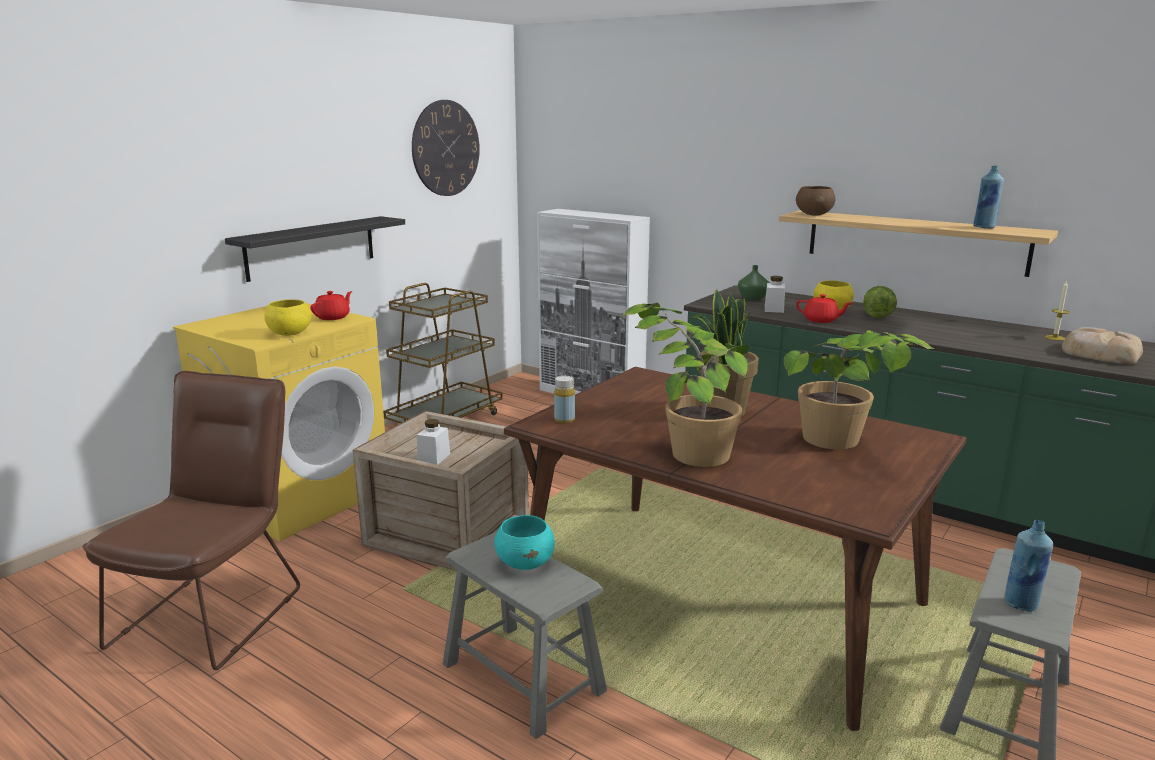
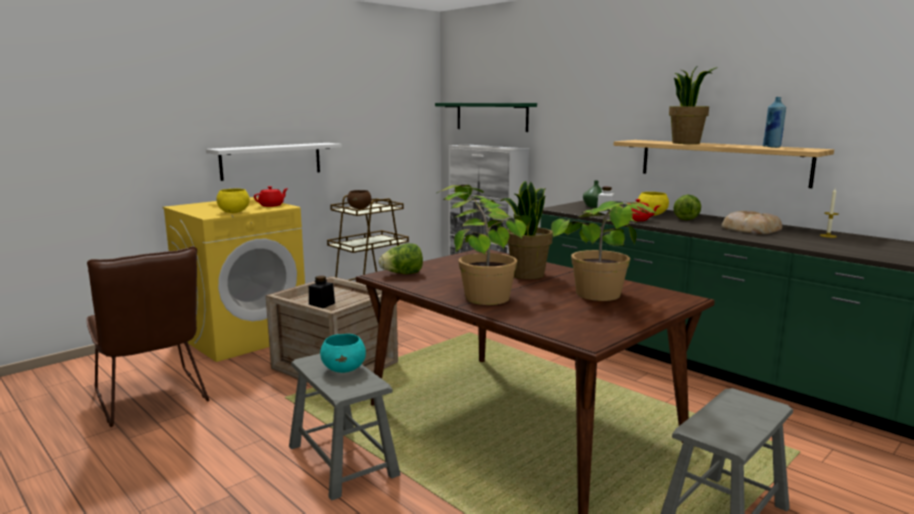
camera: 10 degrees right, 5 degrees down
brown chair [83,371,300,670] -> brown chair turned 120 degrees clockwise [86,246,209,427]
black shelf [225,216,405,282] -> white shelf [206,143,342,181]
wall clock [412,100,480,196] -> none
white jar [417,419,450,465] -> black jar [309,276,335,308]
yellow bottle [554,376,575,423] -> lettuce [379,243,423,274]
brown bowl [796,186,836,216] -> brown bowl moved to [347,190,372,209]
blue bottle [1004,520,1053,612] -> none
bread [1062,327,1143,364] -> bread moved to [721,211,782,234]
none -> green shelf [435,103,537,132]
none -> potted plant [669,65,718,144]

